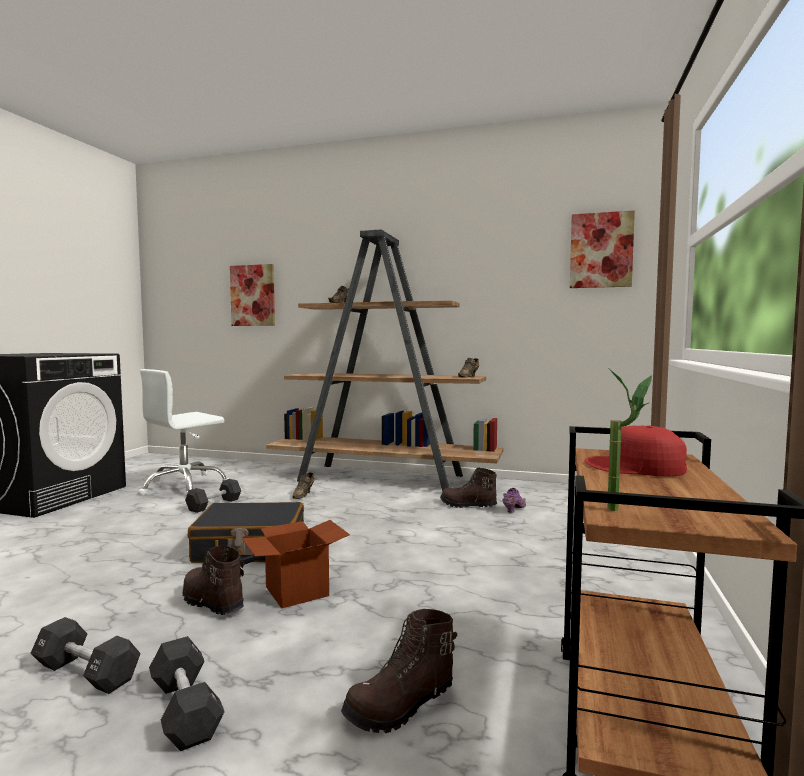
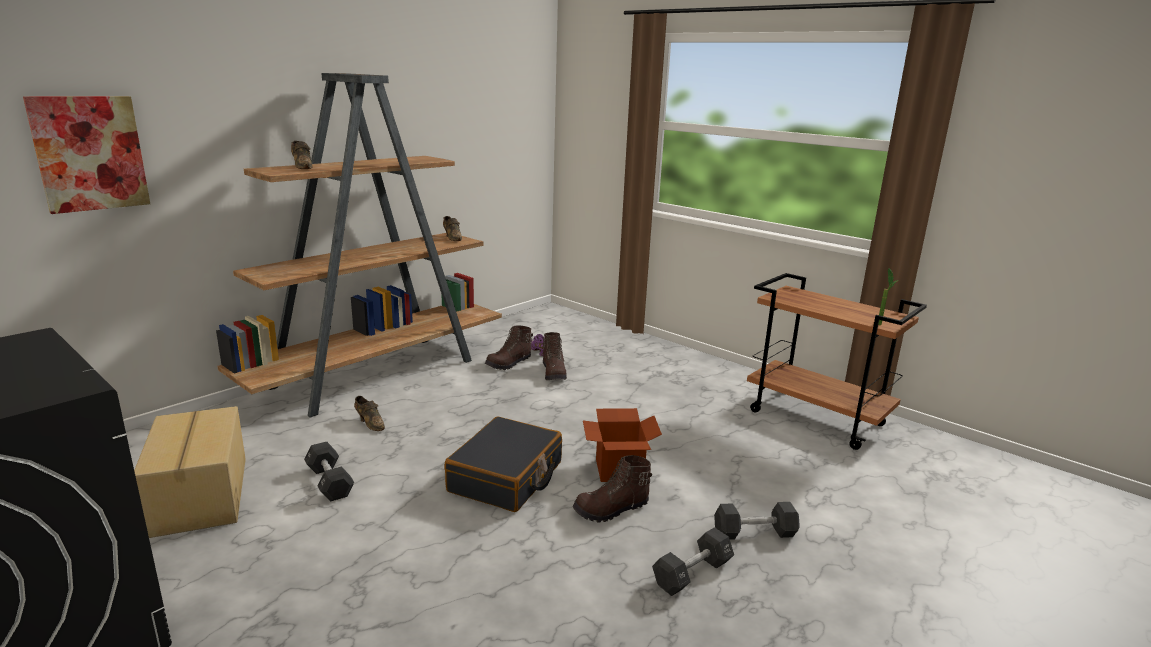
camera: 65 degrees left, 15 degrees up
white office chair [139,369,229,495] -> cardboard box [134,406,246,538]
brown boot [341,609,457,733] -> brown boot moved to [543,332,567,380]
picture [570,210,635,288] -> none
red cap [584,426,687,476] -> none

